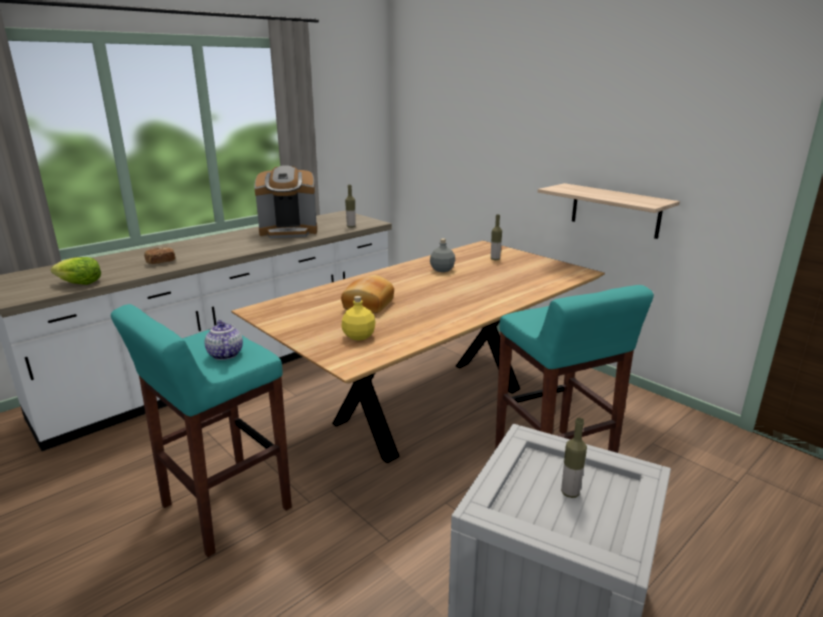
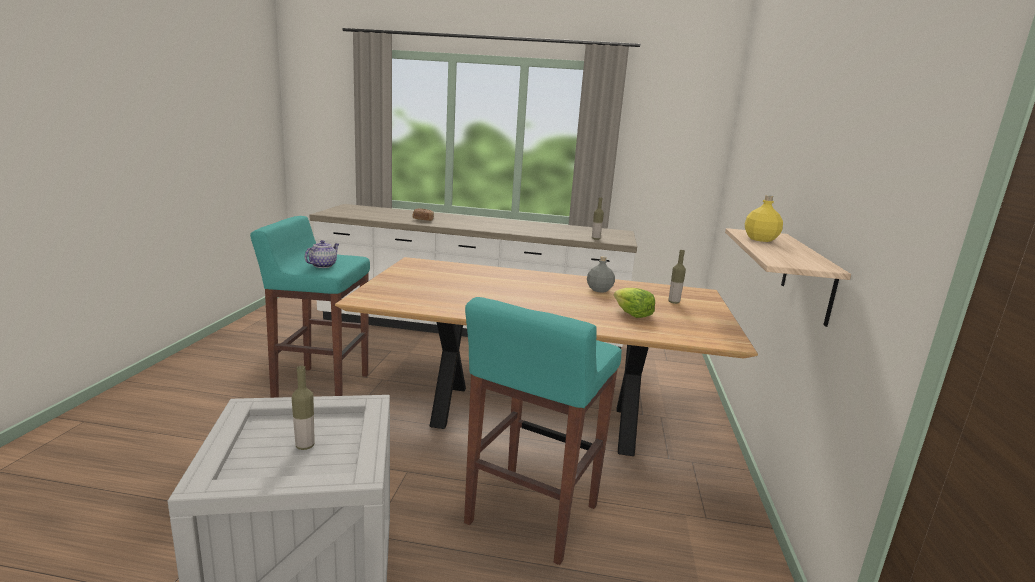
camera: 50 degrees right, 5 degrees down
lettuce [51,257,101,285] -> lettuce moved to [614,288,655,318]
coffee machine [254,165,317,238] -> none
bread [341,275,394,314] -> none
yellow bottle [341,296,376,341] -> yellow bottle moved to [745,195,783,242]

